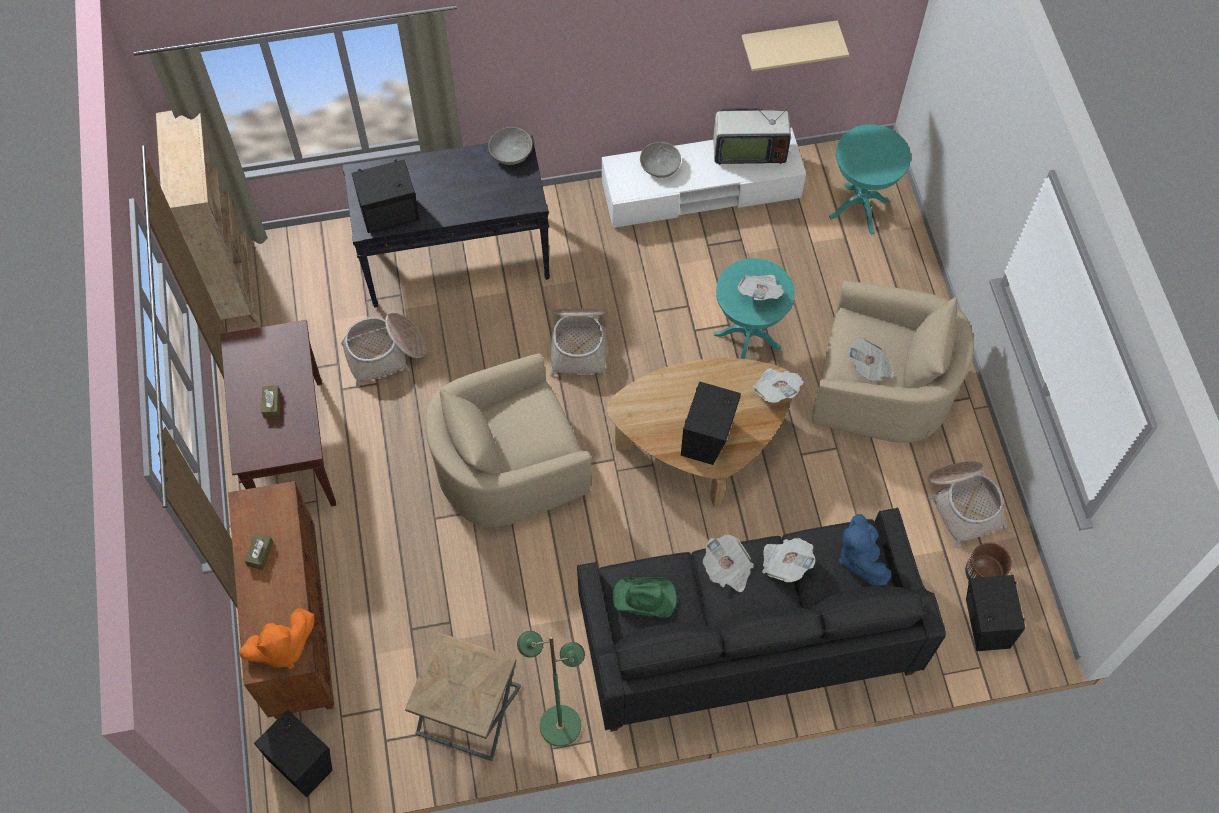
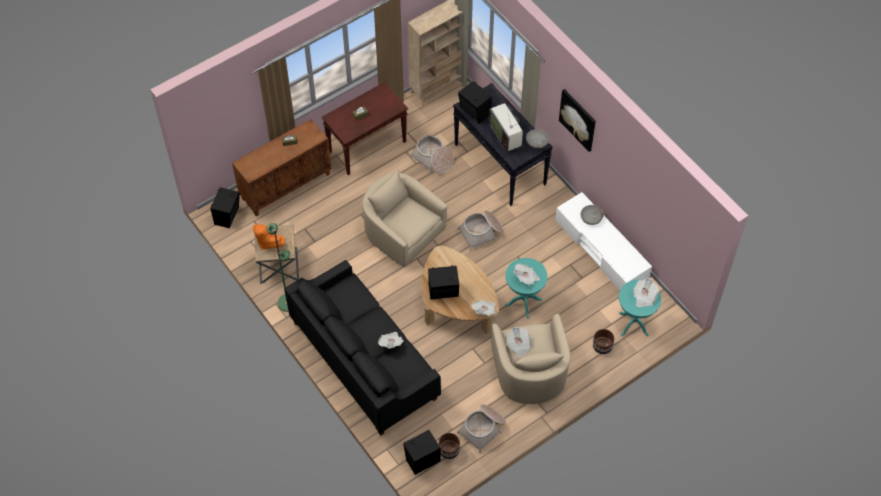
camera: 65 degrees right, 5 degrees down
orange plush toy [239,608,315,669] -> orange plush toy moved to [253,224,285,250]
green hat [613,577,677,618] -> none
newspaper [703,535,754,592] -> newspaper moved to [633,278,659,307]
television [713,98,798,165] -> television moved to [489,103,523,152]
beige shelf [742,20,849,71] -> none
blue plush toy [839,514,891,585] -> none
none -> picture [559,89,596,152]
none -> brown planter [593,329,614,354]

